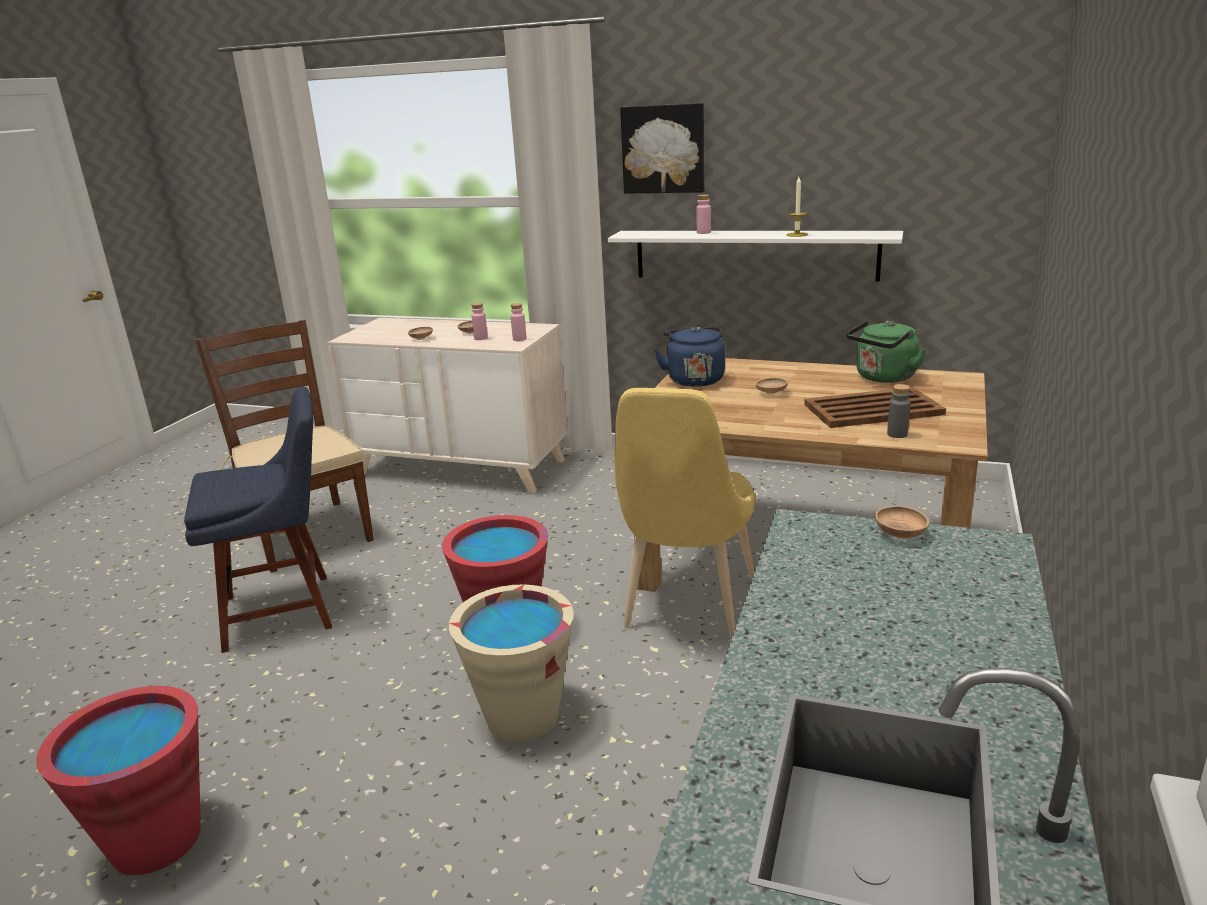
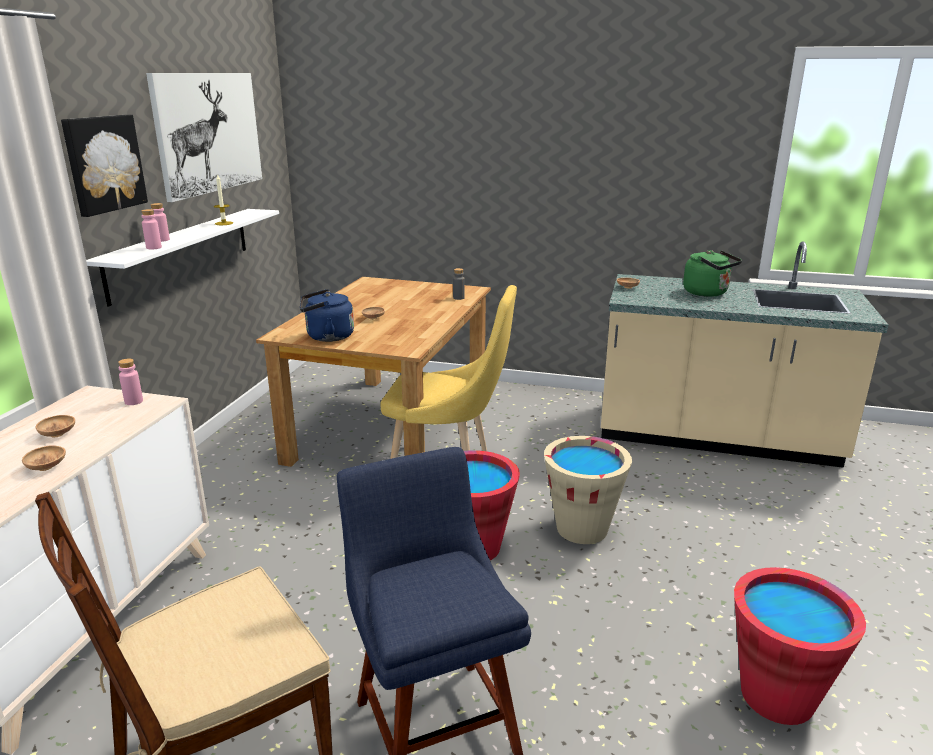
camera: 95 degrees left, 0 degrees up
pink bottle [471,303,488,340] -> pink bottle moved to [141,209,162,250]
brown tray [804,387,946,428] -> none
green kettle [847,320,926,383] -> green kettle moved to [683,250,742,297]
none -> picture [146,73,262,202]

